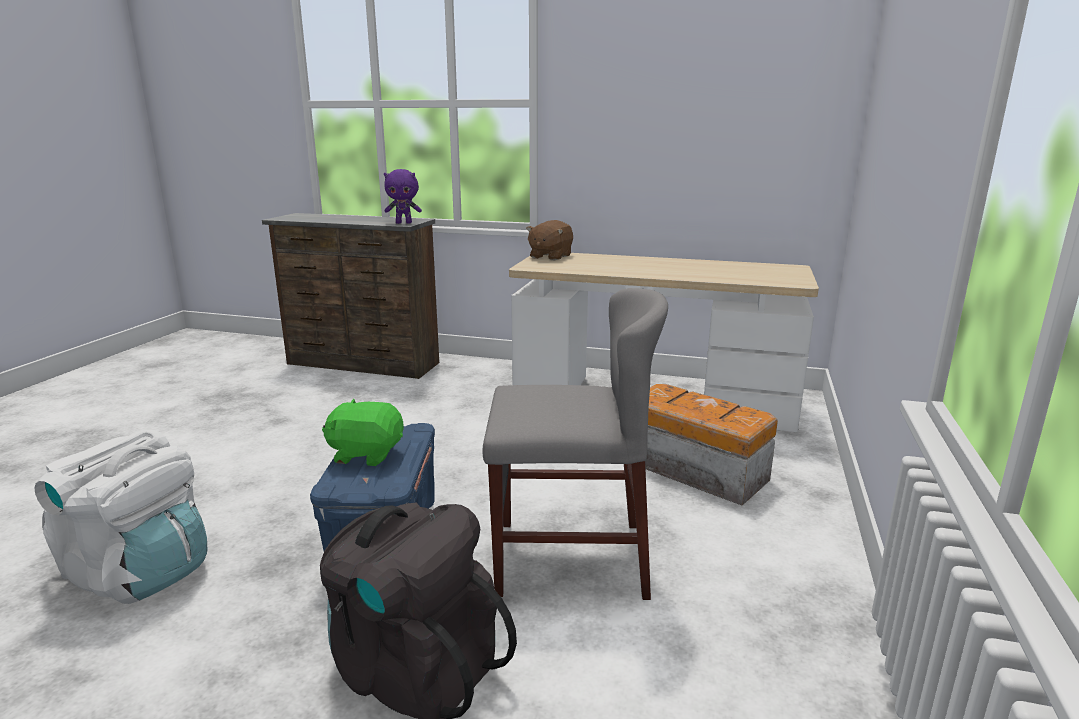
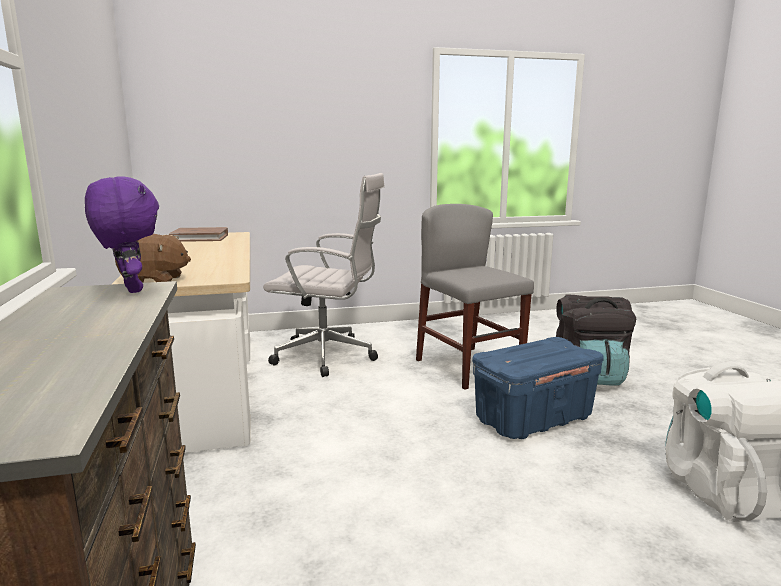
camera: 120 degrees left, 5 degrees down
green plush toy [322,399,404,466] -> none
storage box [645,384,778,505] -> white office chair [263,173,385,377]
none -> brown book [169,227,228,242]

